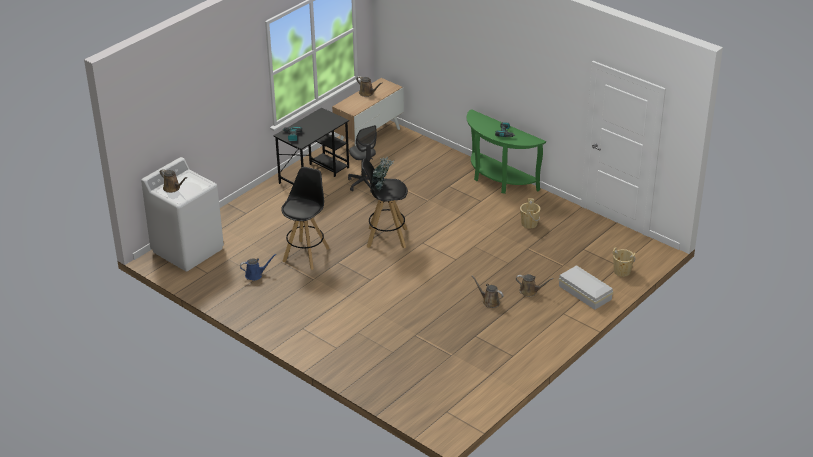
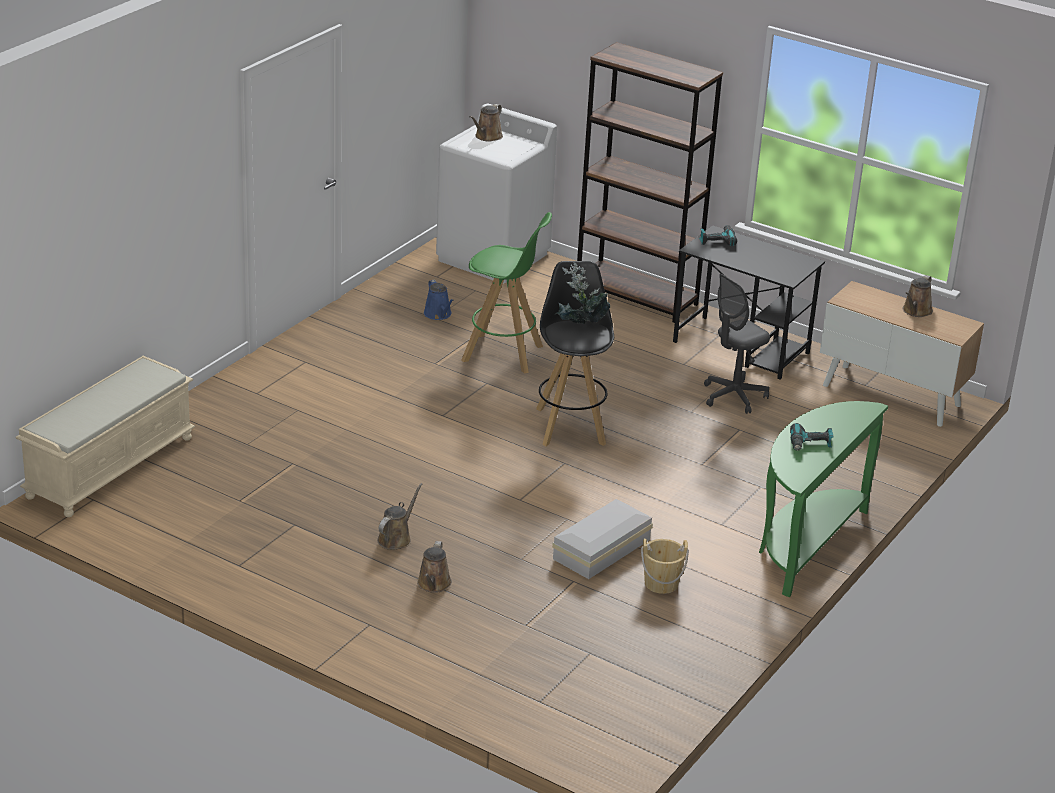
camera: 80 degrees right, 5 degrees down
black stool [281,167,330,270] -> green stool [462,212,552,374]
white storage box [559,265,613,310] -> white storage box moved to [552,499,653,579]
beige bucket [613,247,636,277] -> none
none -> beige bench [15,356,195,517]
none -> brown bookcase [577,42,723,323]

